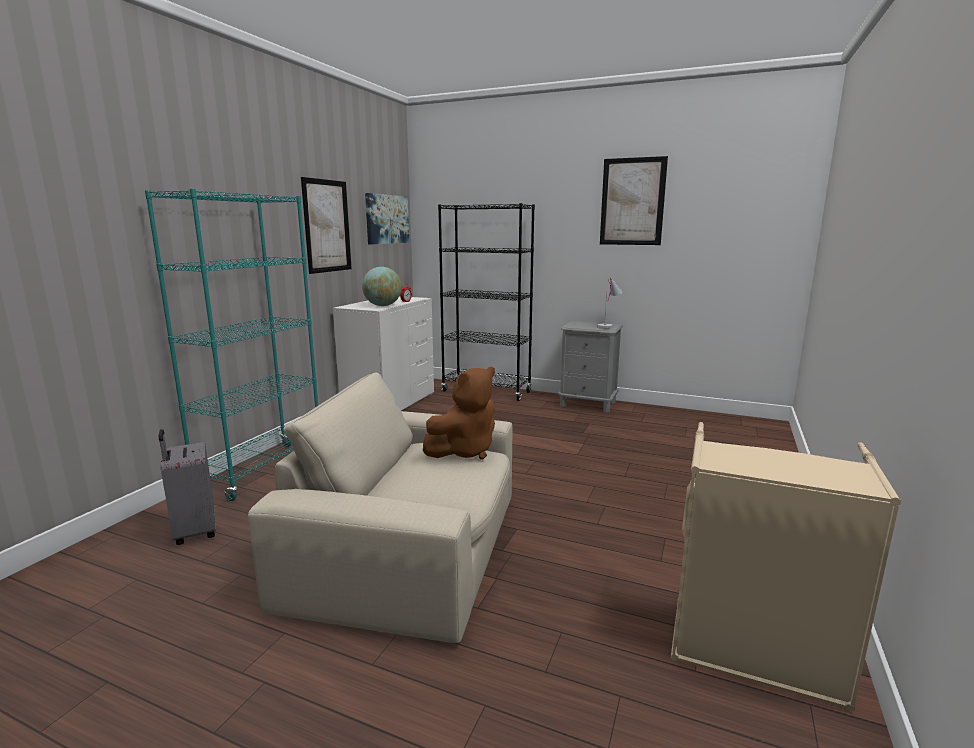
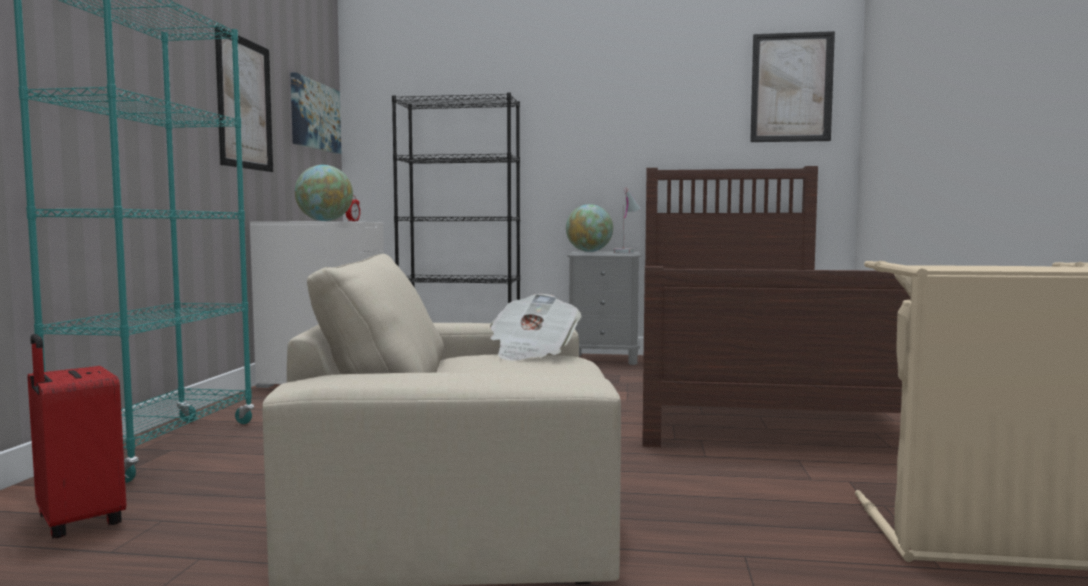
camera: 15 degrees left, 10 degrees down
grey suitcase [159,429,216,545] -> red suitcase [27,334,126,539]
brown plush toy [423,367,495,460] -> newspaper [490,294,582,361]
picture [600,156,668,245] -> picture moved to [750,31,835,142]
none -> globe [566,204,613,252]
none -> brown bed [642,166,910,447]

